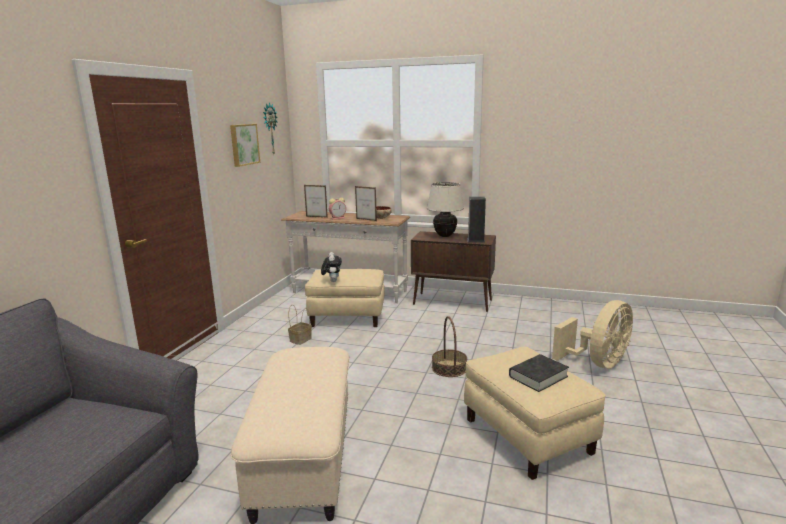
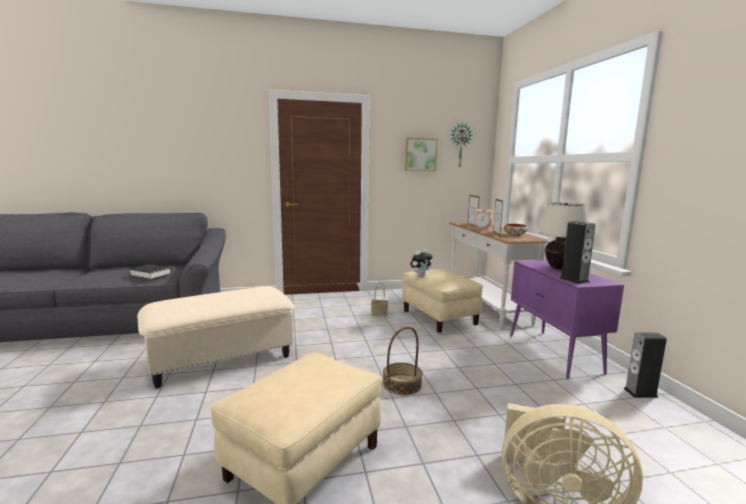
camera: 60 degrees right, 5 degrees down
brown cabinet [411,231,496,312] -> purple cabinet [510,260,624,378]
black book [509,354,569,392] -> black book moved to [129,264,172,280]
none -> speaker [623,333,667,398]

